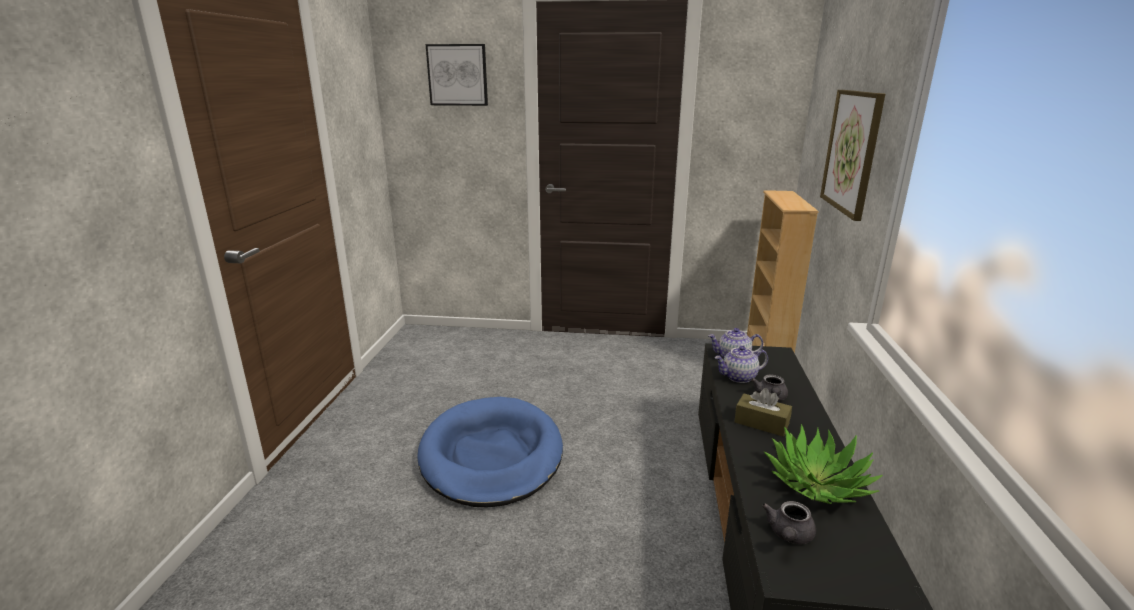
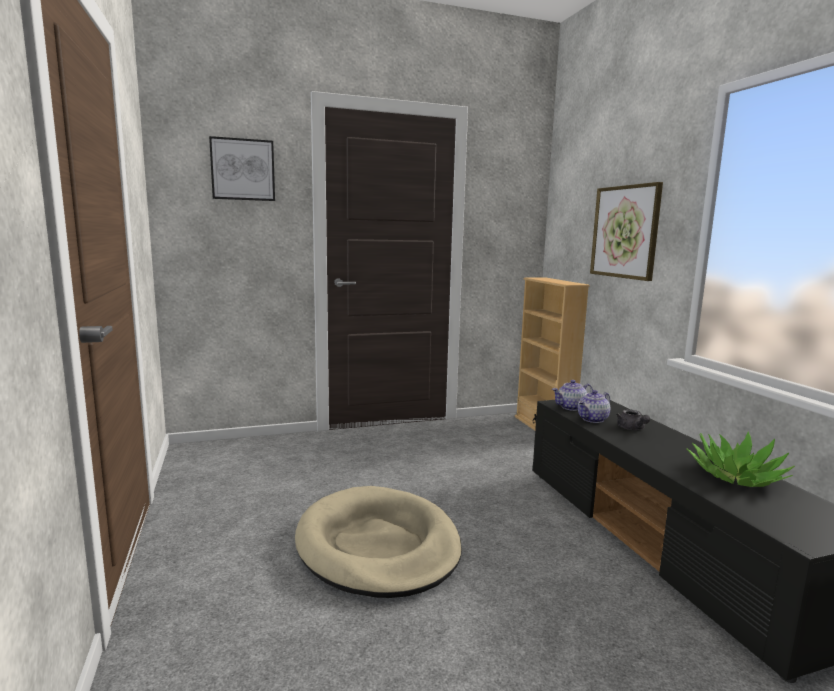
camera: 25 degrees left, 10 degrees down
blue dog bed [417,397,563,507] -> beige dog bed [295,486,462,598]
brown tissue box [734,388,792,437] -> none
grey teapot [762,501,816,544] -> none

